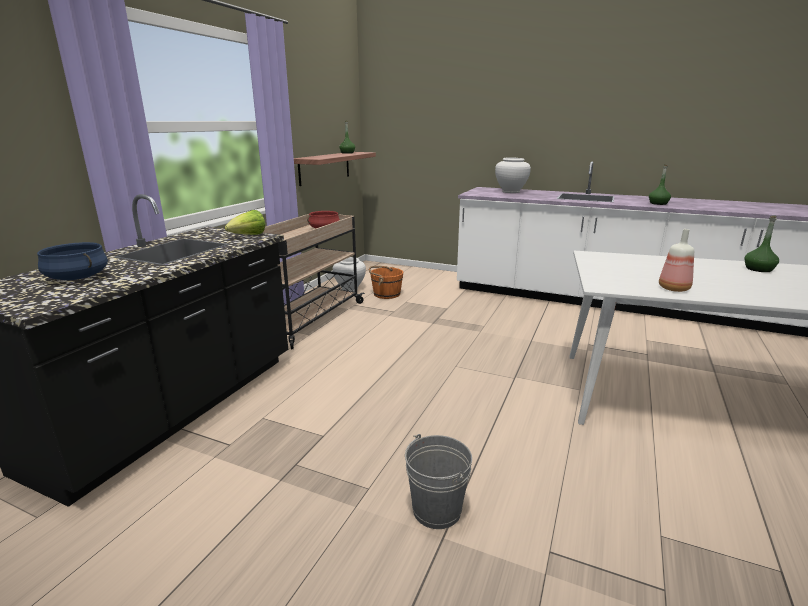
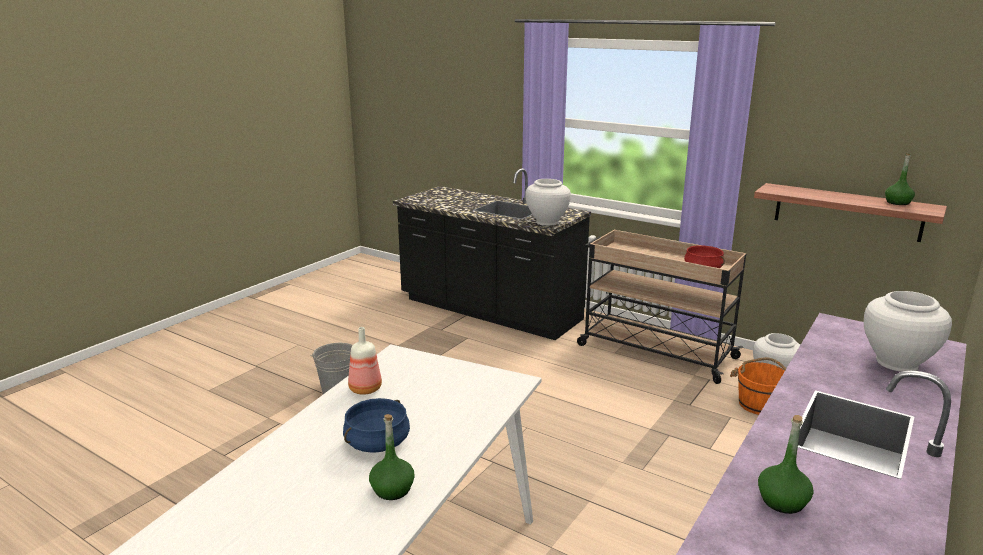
camera: 100 degrees right, 0 degrees up
blue cooking pot [37,242,108,280] -> blue cooking pot moved to [343,398,410,453]
lettuce [225,210,265,235] -> white vase [525,179,571,226]

